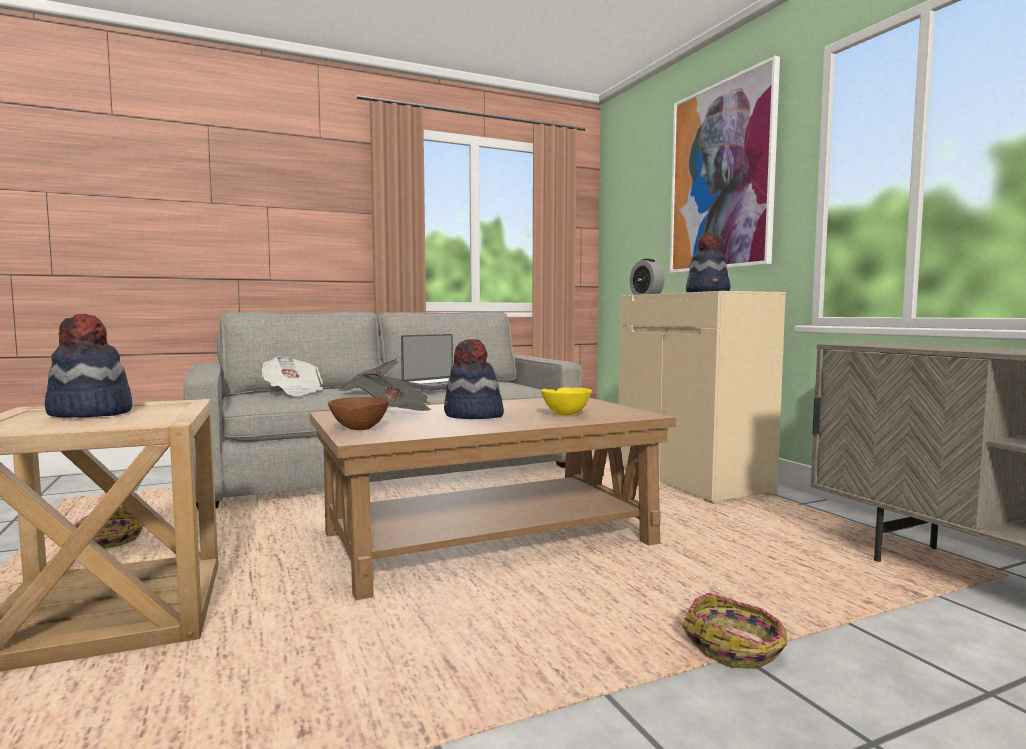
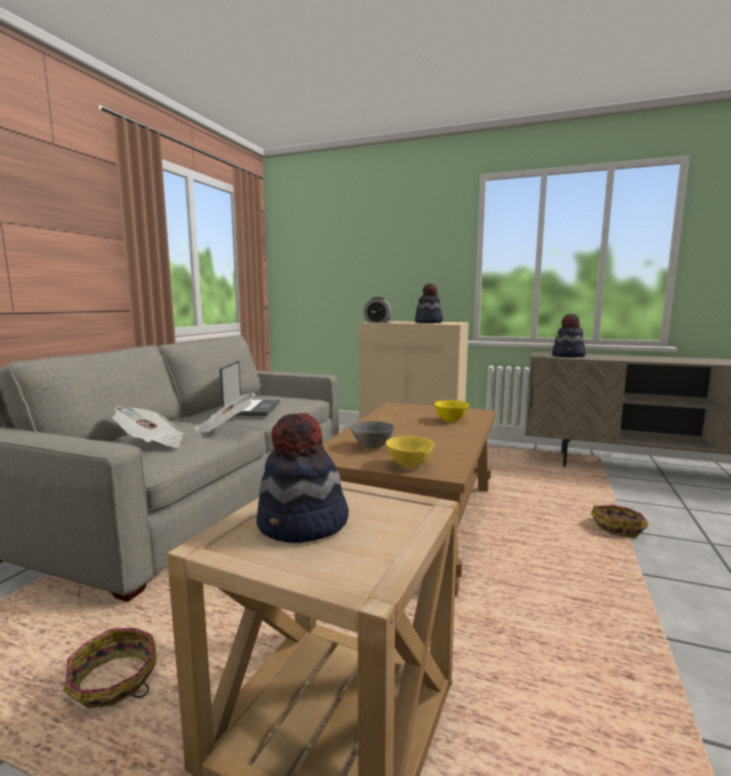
camera: 45 degrees left, 5 degrees up
brown bowl [328,397,389,430] -> yellow bowl [386,436,434,468]
newspaper [351,373,431,411] -> grey bowl [350,421,394,449]
hat [444,339,504,419] -> hat moved to [552,314,586,357]
picture [670,56,780,273] -> none

